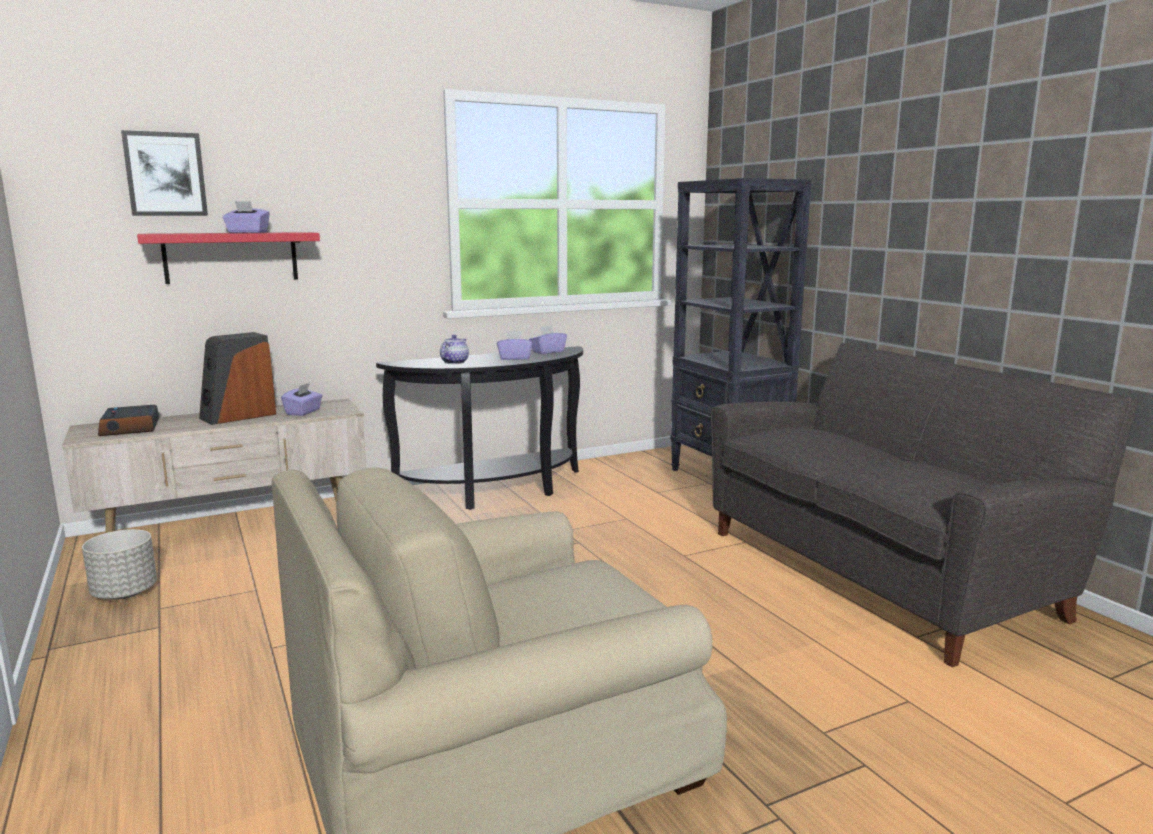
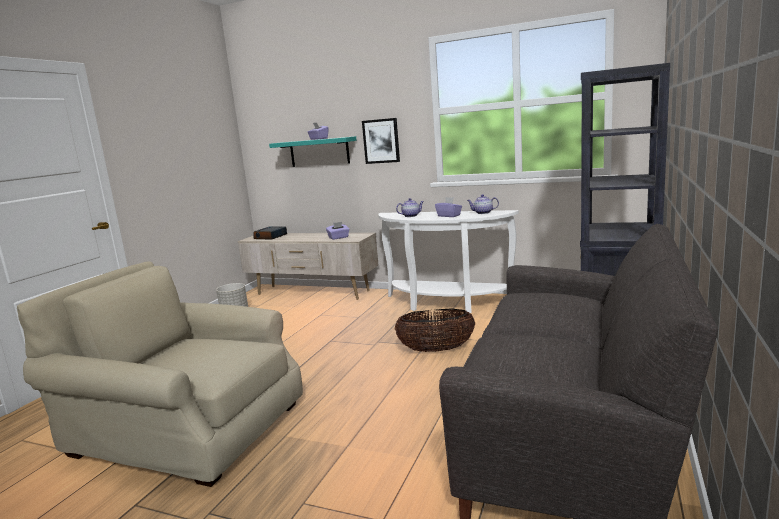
camera: 50 degrees right, 0 degrees up
picture [121,130,208,216] -> picture moved to [362,118,400,164]
red shelf [137,232,320,284] -> turquoise shelf [269,136,357,167]
speaker [199,332,276,425] -> none
black console table [376,346,583,510] -> white console table [378,210,519,313]
purple tissue box [529,325,567,354] -> teapot [467,194,499,214]
none -> basket [395,308,475,352]

